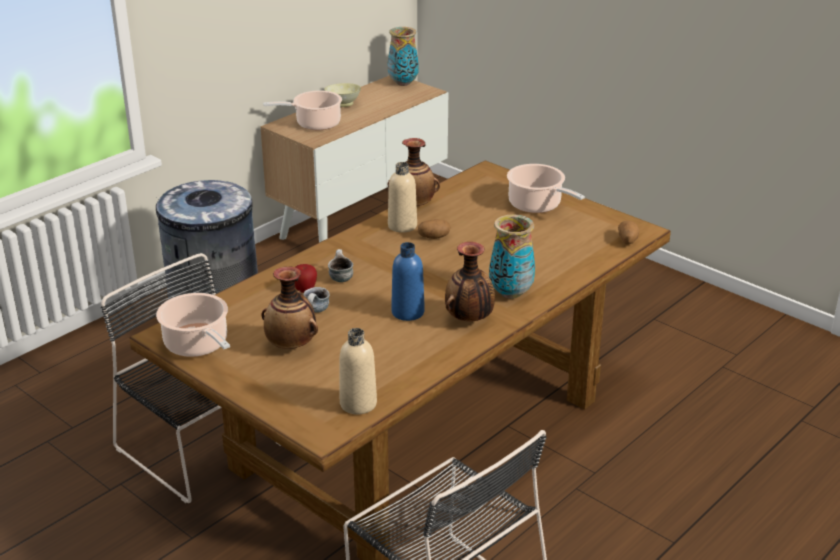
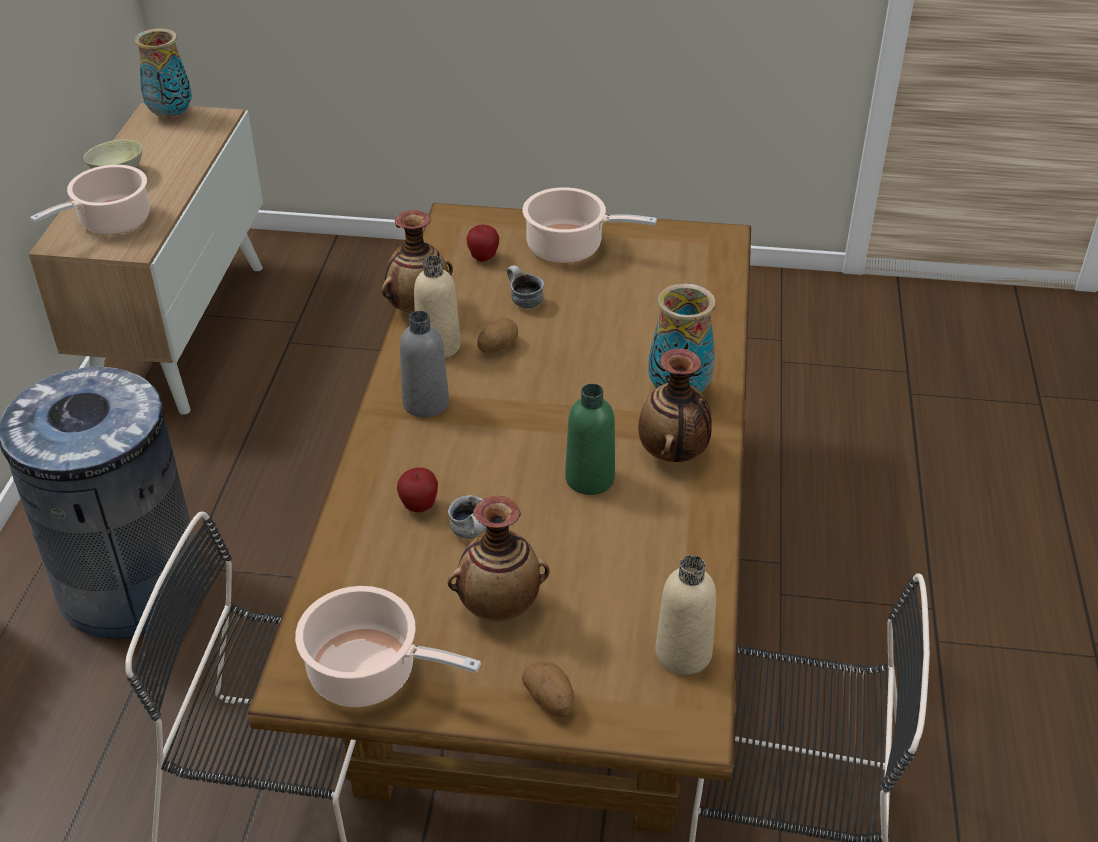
camera: 35 degrees left, 10 degrees up
mug [328,249,353,282] -> mug moved to [507,265,544,308]
blue bottle [391,242,425,321] -> green bottle [565,384,615,495]
potato [618,221,639,245] -> potato moved to [522,662,574,717]
none -> grey bottle [400,311,449,418]
none -> apple [466,224,499,262]

